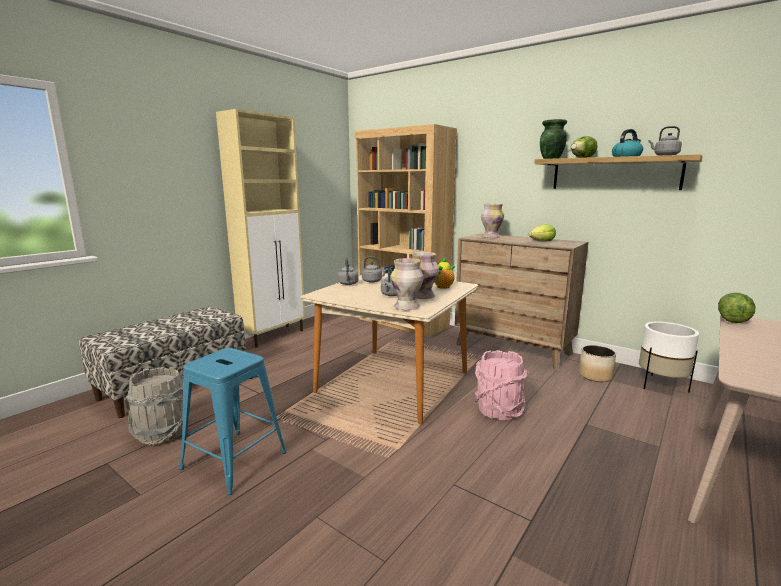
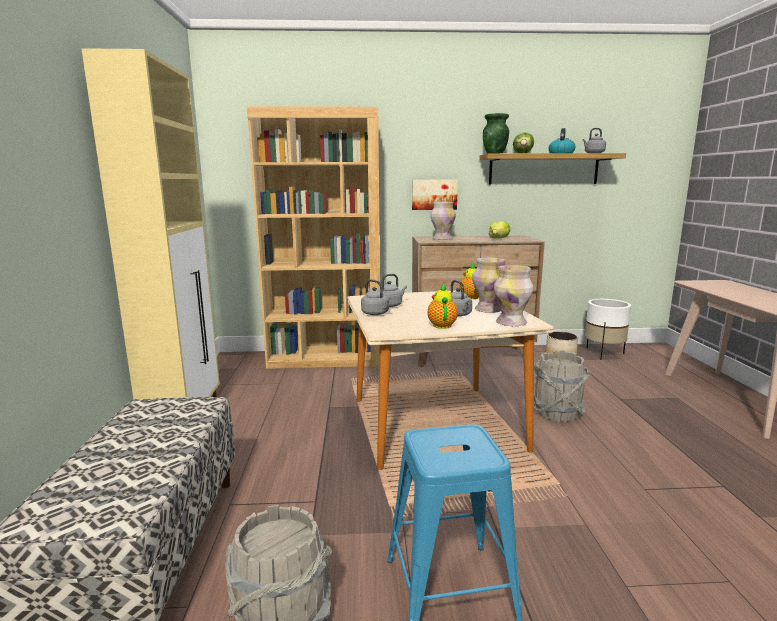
camera: 40 degrees left, 0 degrees up
pink bucket [475,350,529,420] -> grey bucket [534,350,590,422]
lettuce [718,293,755,323] -> none
none -> picture [412,179,458,210]
none -> teapot [427,283,458,329]

